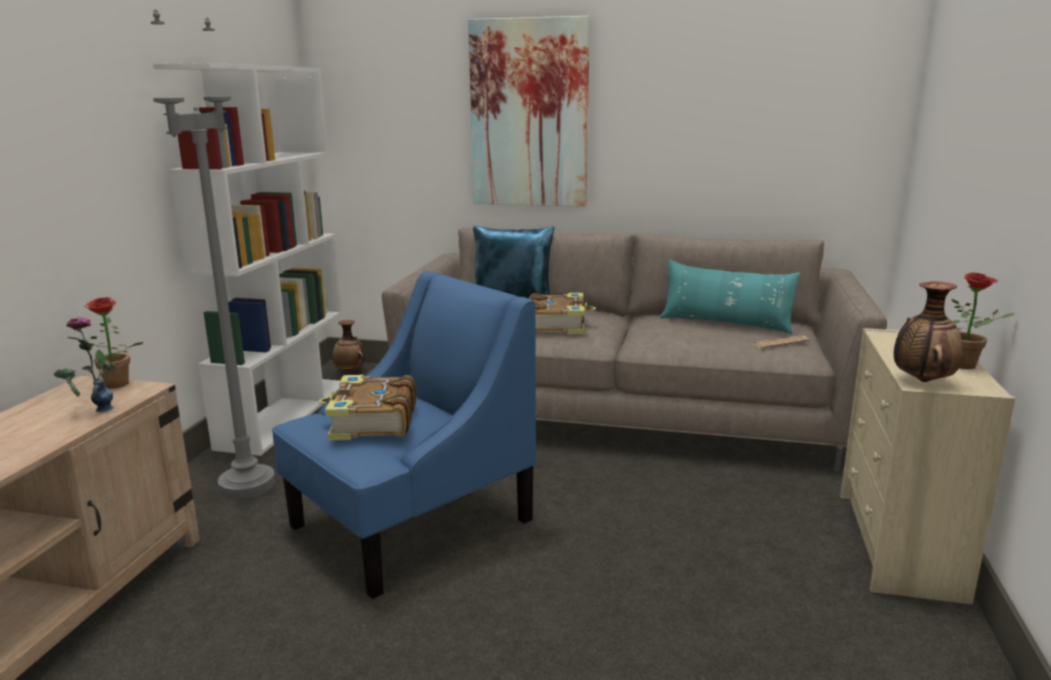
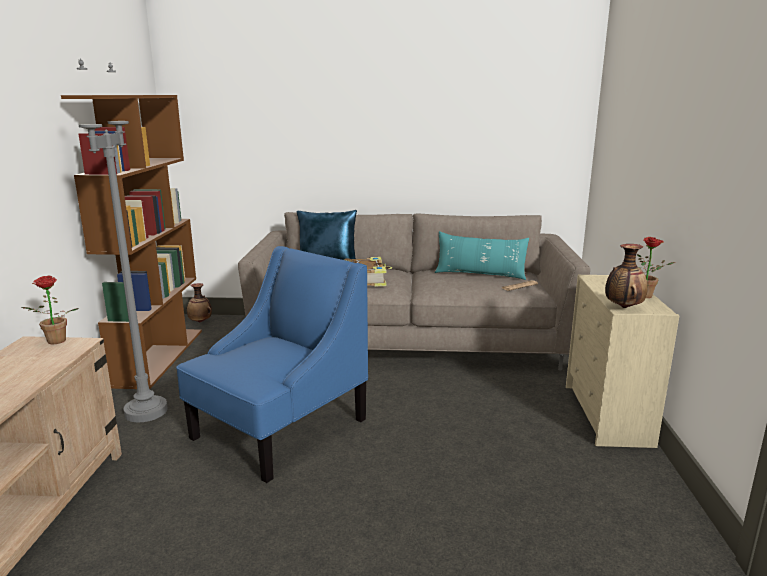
camera: 10 degrees left, 0 degrees up
vase [53,317,117,412] -> none
white bookcase [153,63,342,456] -> brown bookcase [61,95,202,389]
book [319,375,416,440] -> none
picture [468,16,590,207] -> none

